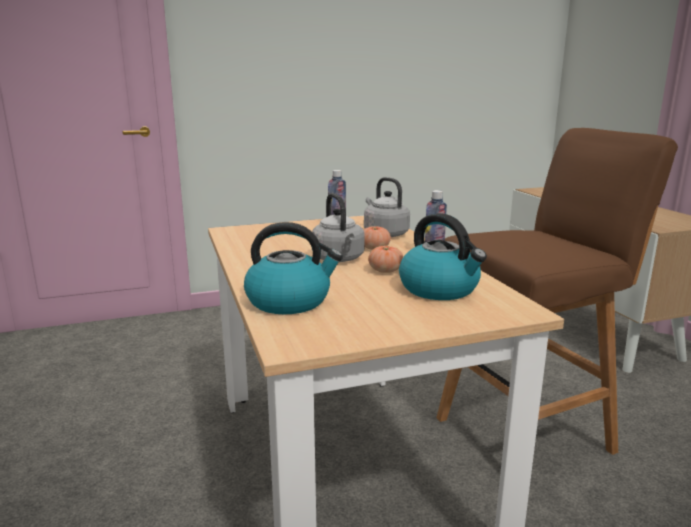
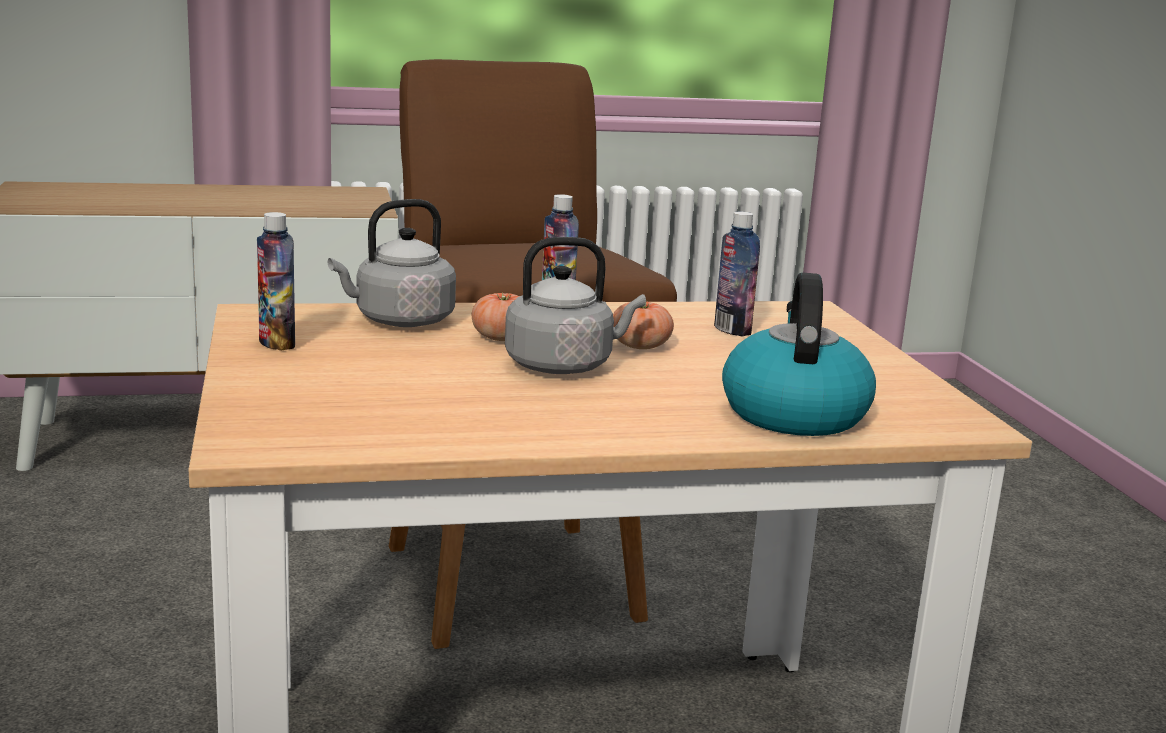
camera: 85 degrees left, 0 degrees up
kettle [399,213,487,300] -> bottle [714,212,760,337]

